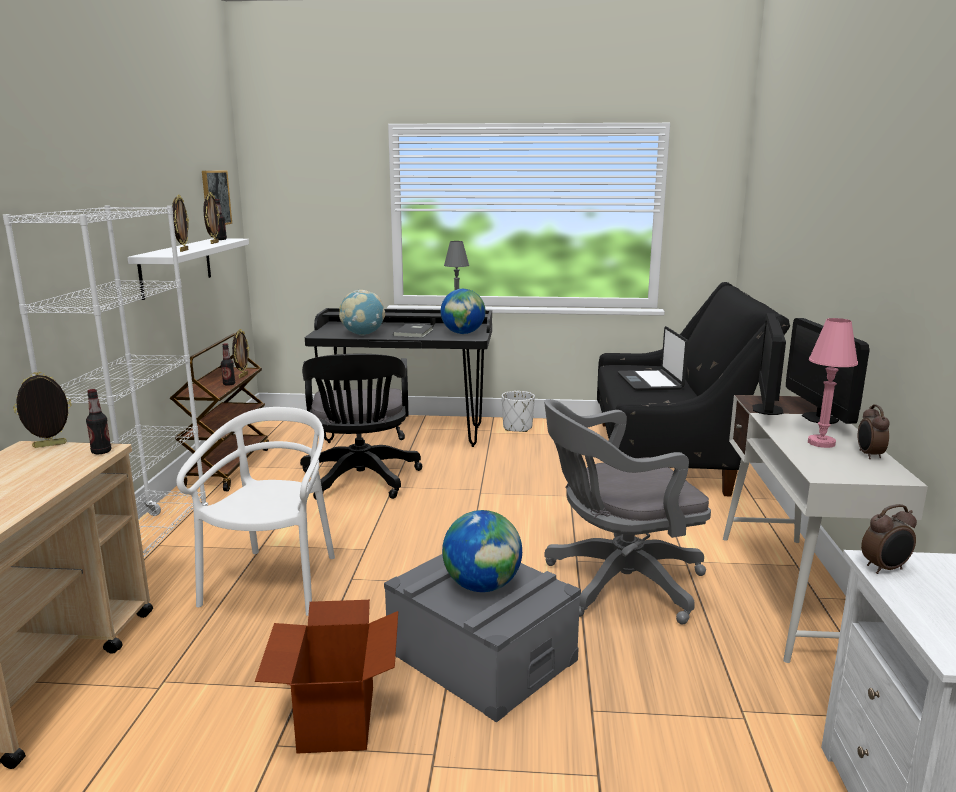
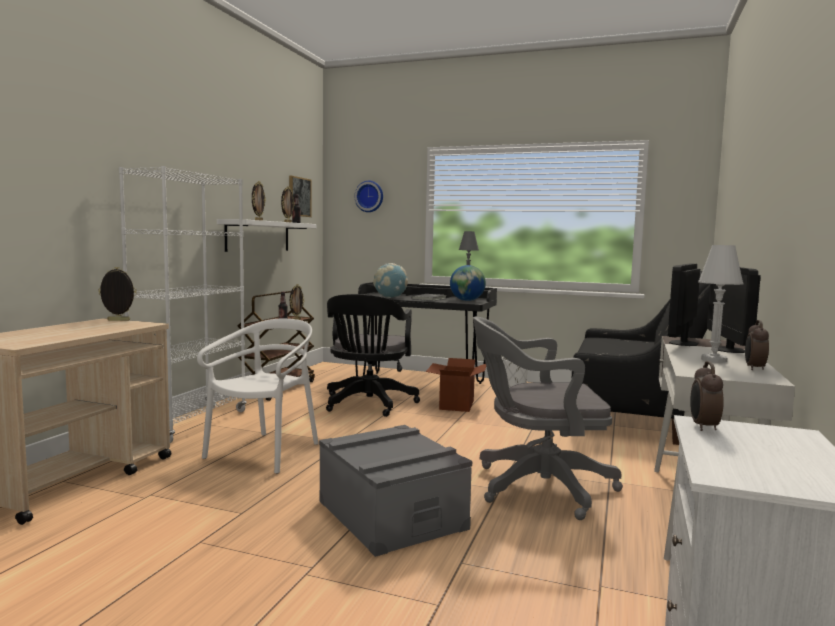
camera: 15 degrees right, 10 degrees down
bottle [86,389,111,454] -> none
cardboard box [255,600,398,754] -> cardboard box moved to [426,358,486,412]
globe [442,510,522,592] -> none
laptop [618,326,688,391] -> none
pink table lamp [808,318,858,448] -> white table lamp [698,245,744,363]
alarm clock [861,504,917,574] -> alarm clock turned 105 degrees clockwise [690,361,724,431]
none -> wall clock [355,181,383,212]

